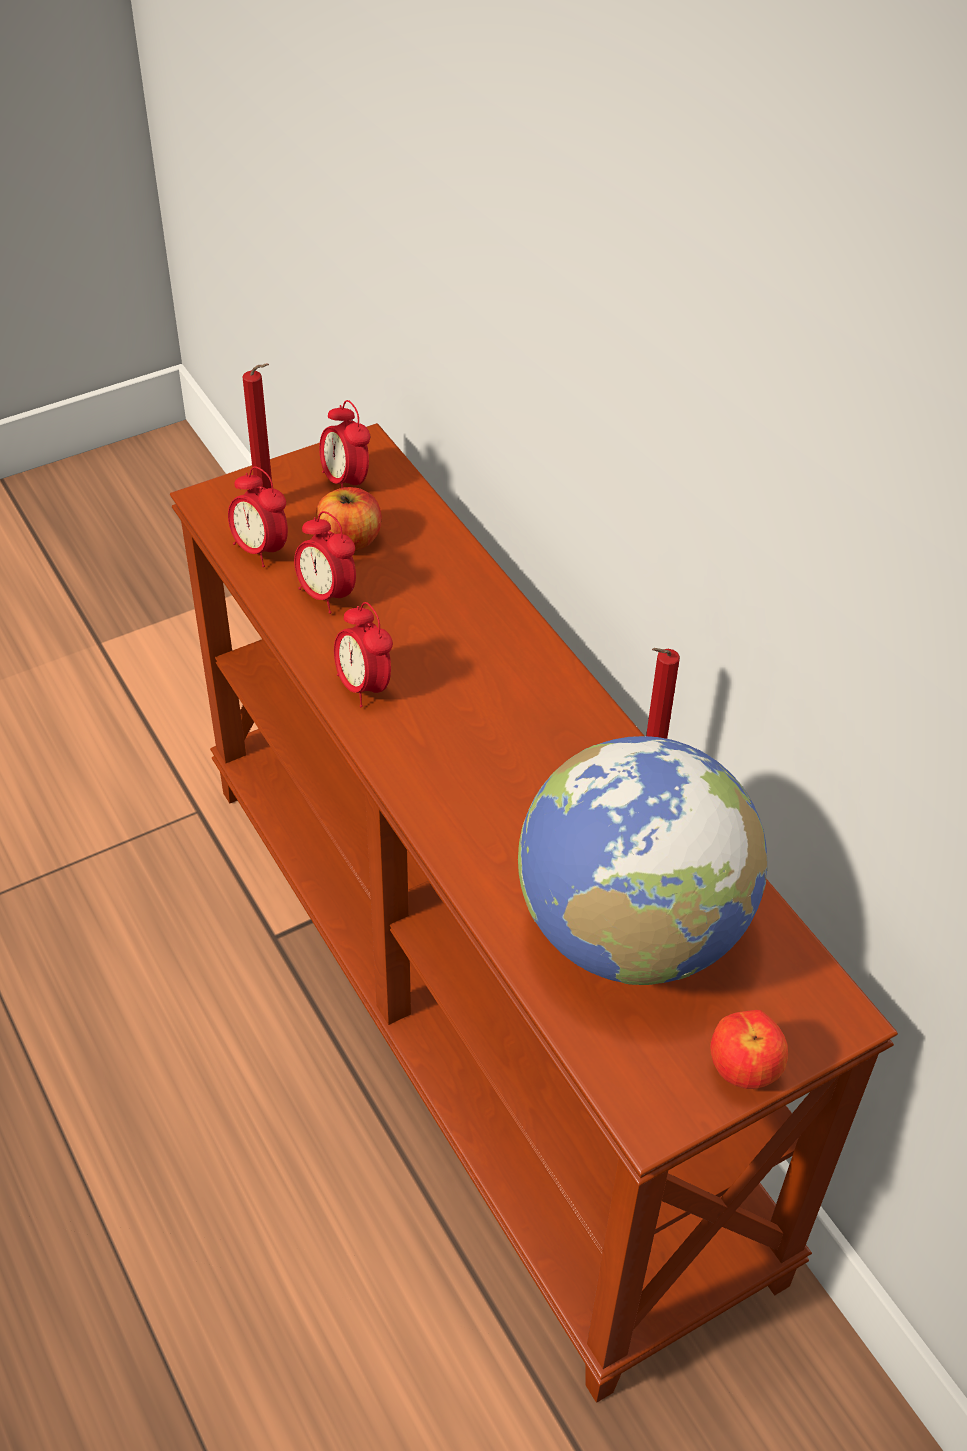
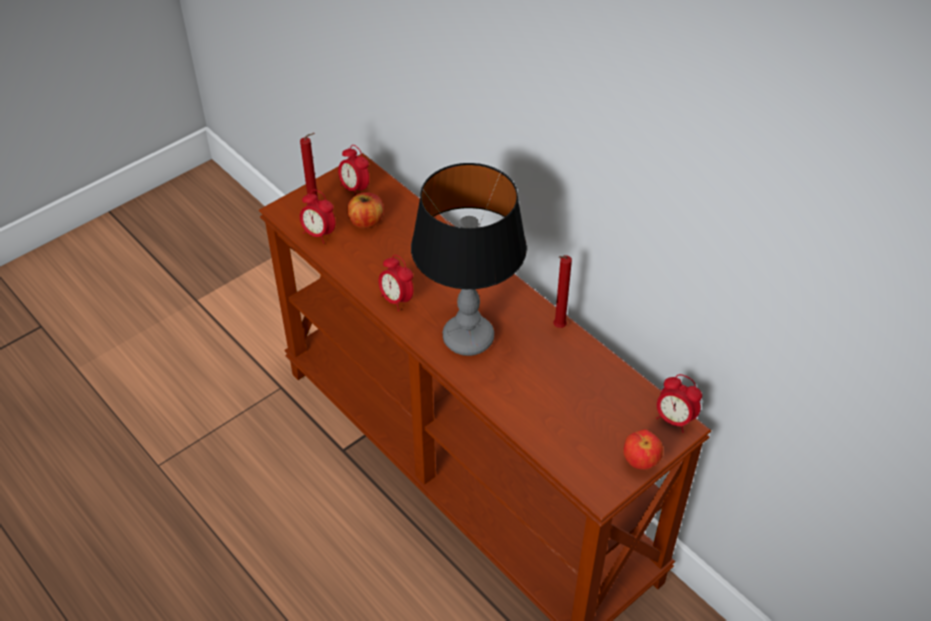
camera: 10 degrees left, 0 degrees up
alarm clock [294,511,356,614] -> alarm clock moved to [656,374,702,433]
globe [518,736,768,985] -> none
none -> table lamp [411,163,527,356]

